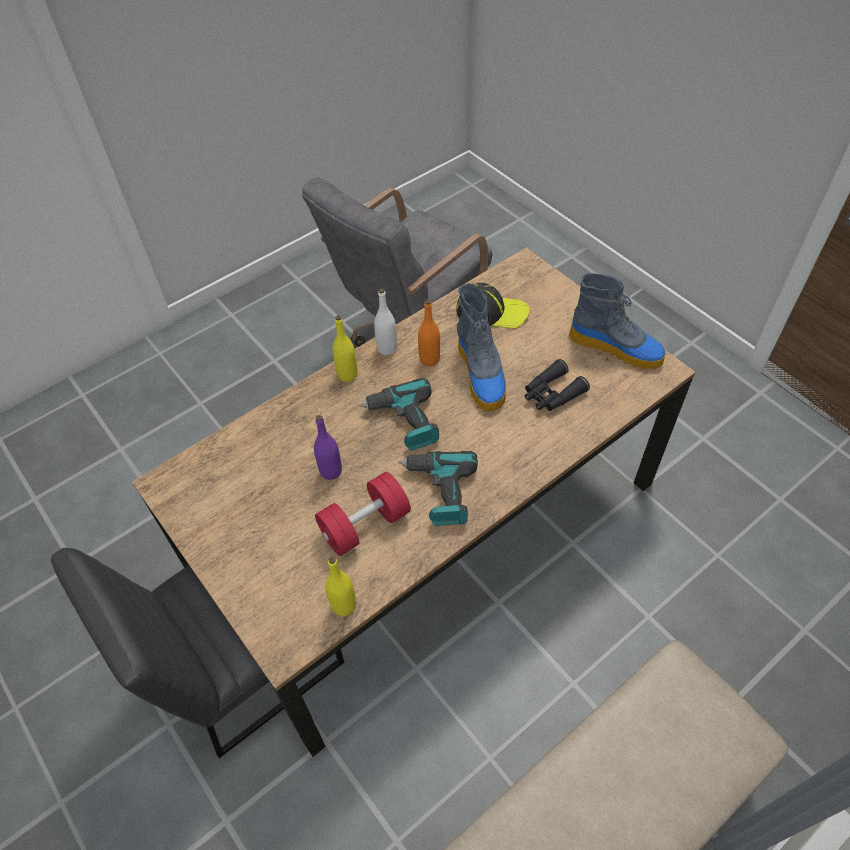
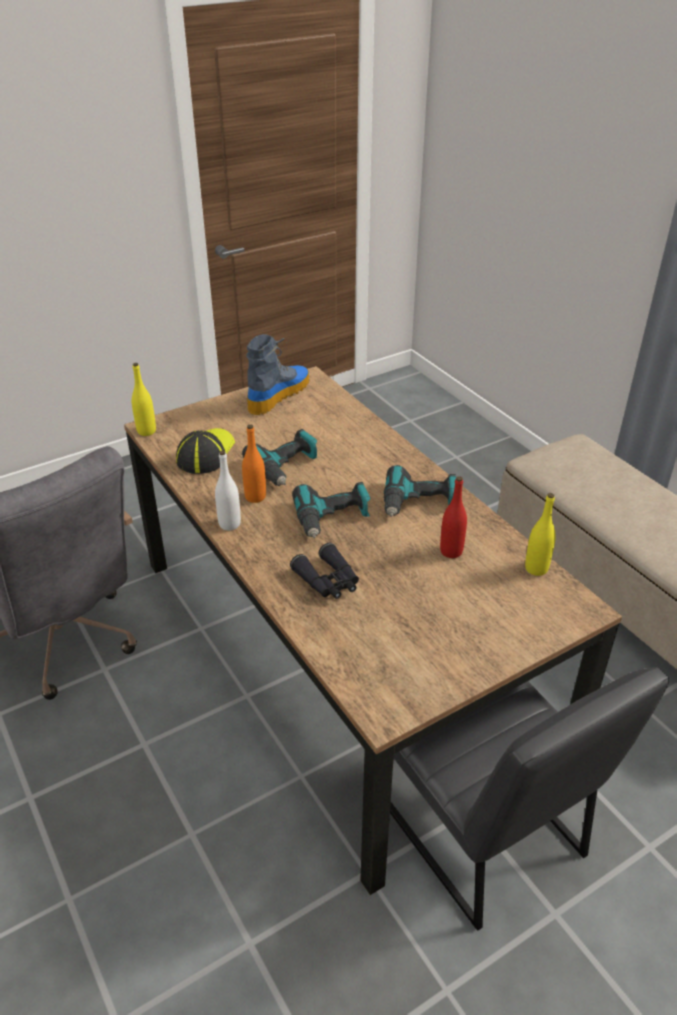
camera: 85 degrees left, 15 degrees down
purple bottle [314,415,342,480] -> none
red dumbbell [315,472,411,556] -> red bottle [440,476,467,558]
yellow bottle [333,315,357,382] -> yellow bottle moved to [132,363,156,436]
boot [457,283,506,411] -> power drill [242,429,317,486]
black binoculars [525,359,590,411] -> black binoculars moved to [290,543,359,599]

